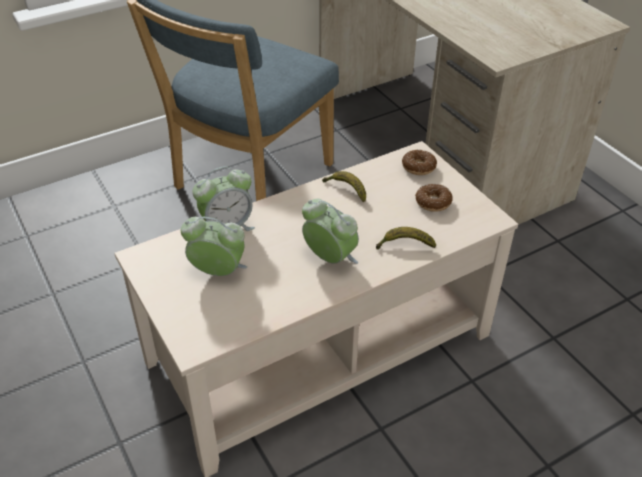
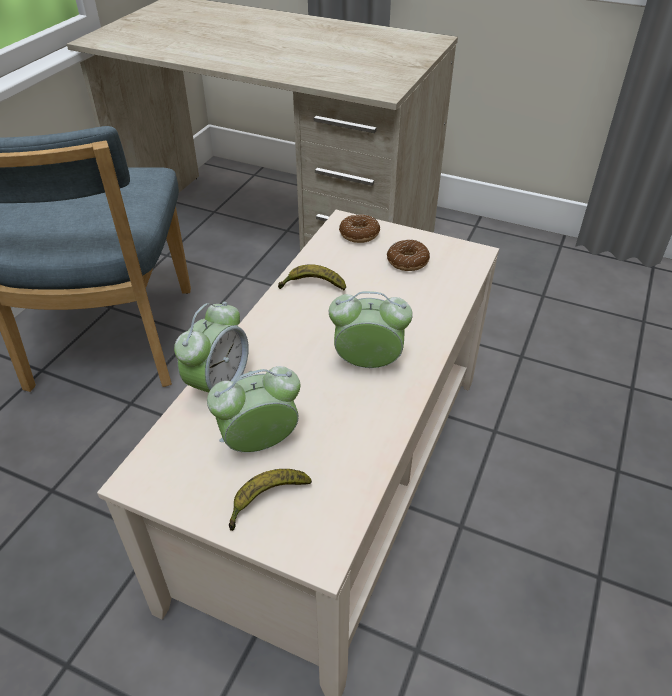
camera: 35 degrees left, 0 degrees up
banana [376,227,436,250] -> banana moved to [229,469,312,531]

